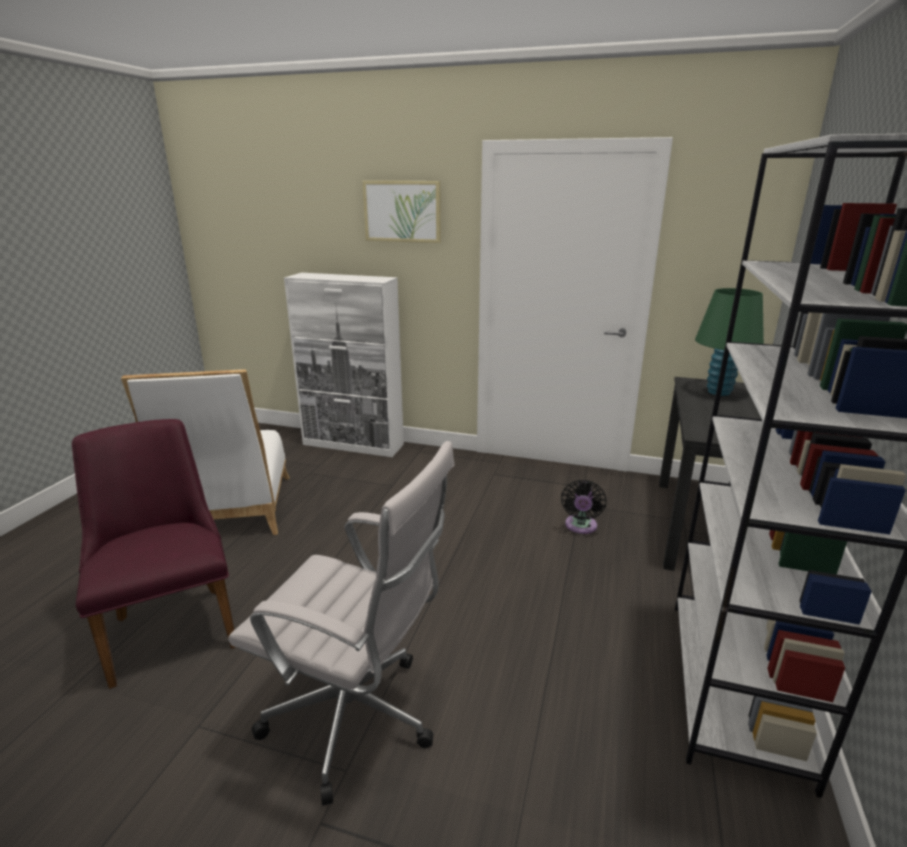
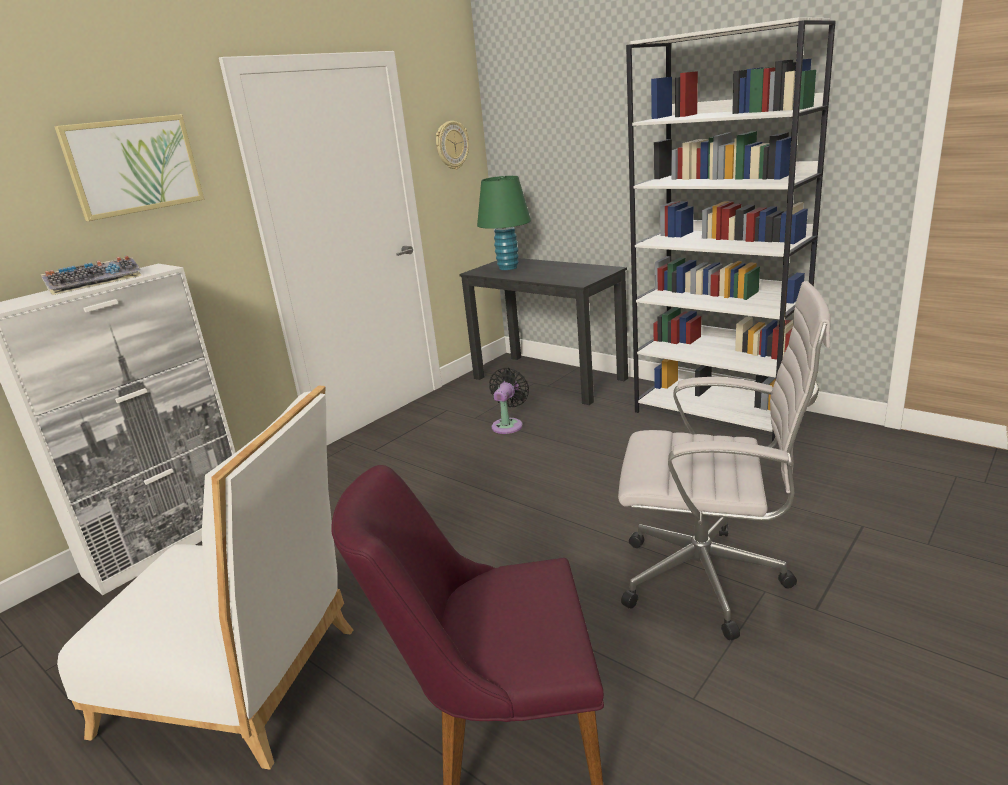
camera: 65 degrees left, 0 degrees up
white office chair [228,441,455,806] -> white office chair turned 60 degrees clockwise [618,281,831,640]
black fan [561,480,606,534] -> black fan turned 105 degrees counterclockwise [489,368,529,434]
none -> keyboard [41,256,142,295]
none -> wall clock [436,121,469,170]

